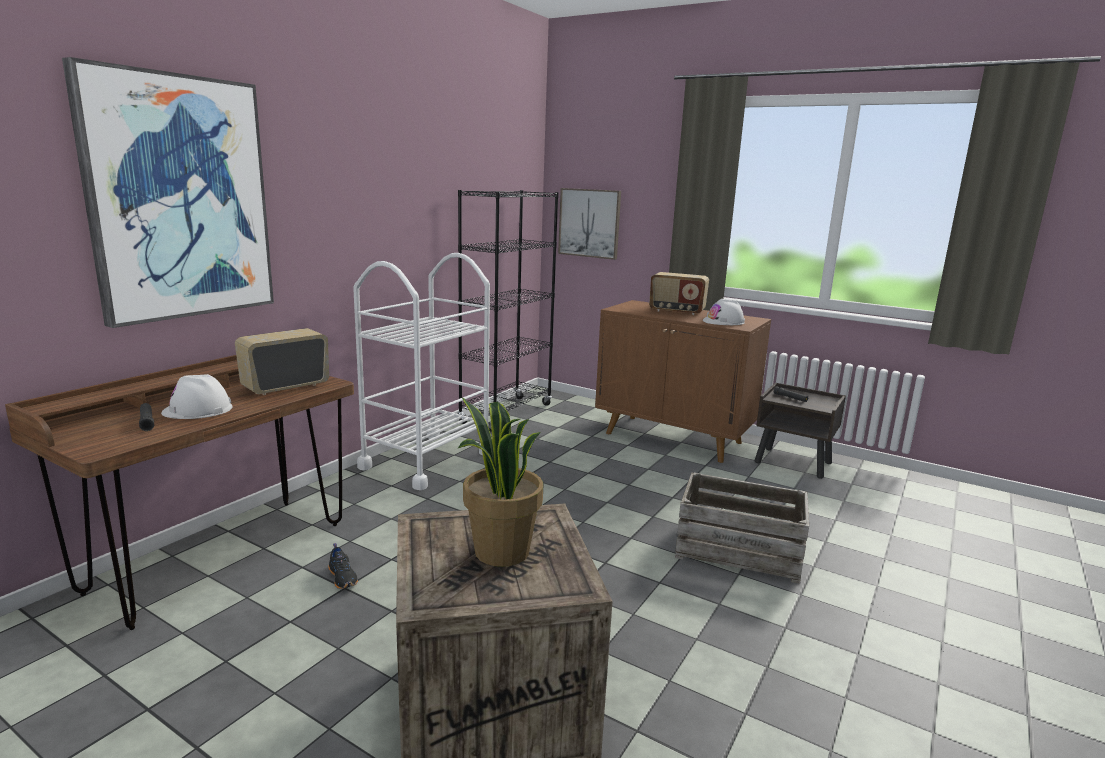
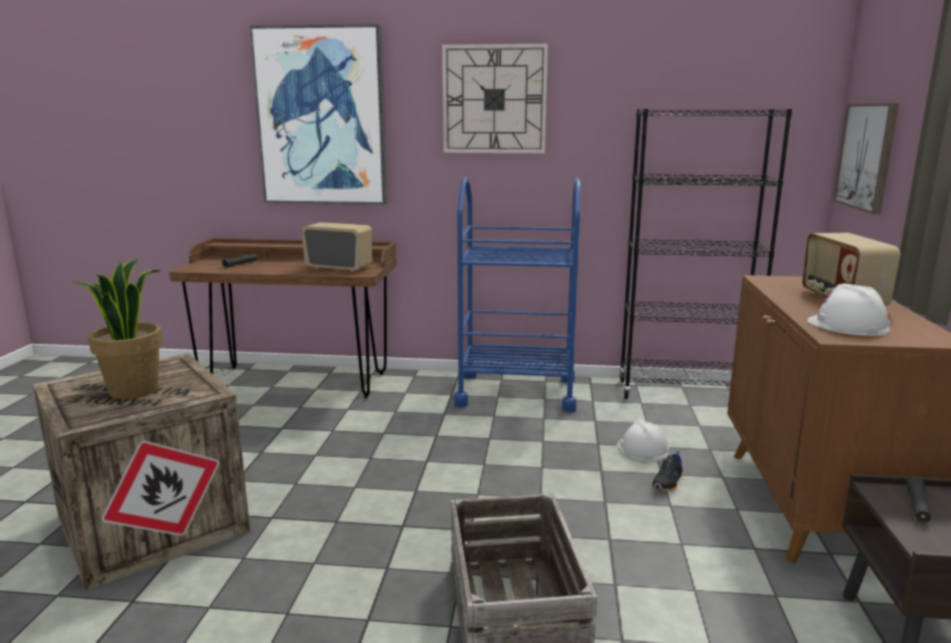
camera: 65 degrees right, 0 degrees up
white hard hat [161,374,233,419] -> white hard hat moved to [617,420,669,461]
black shoe [328,543,358,589] -> black shoe moved to [652,450,683,491]
white cart [353,253,490,490] -> blue cart [454,177,580,413]
none -> wall clock [442,44,548,153]

